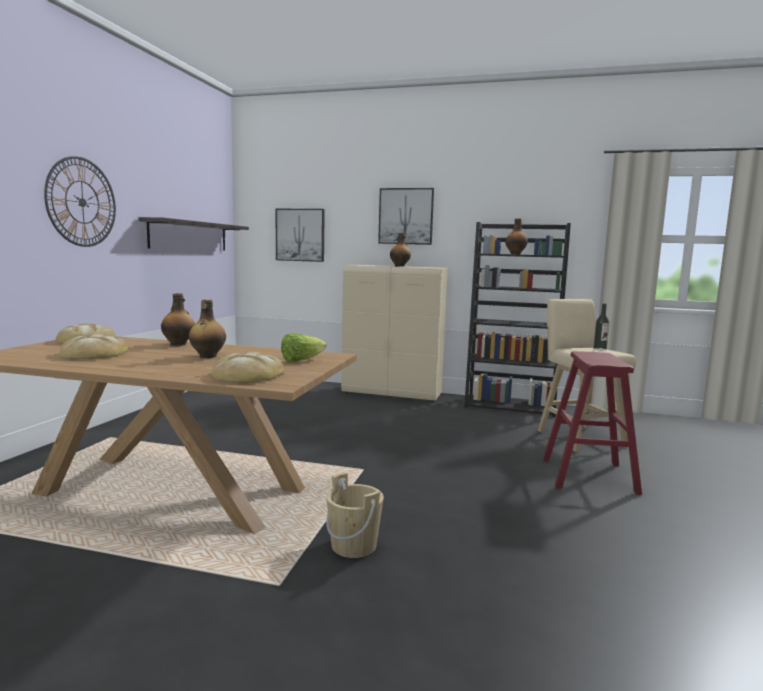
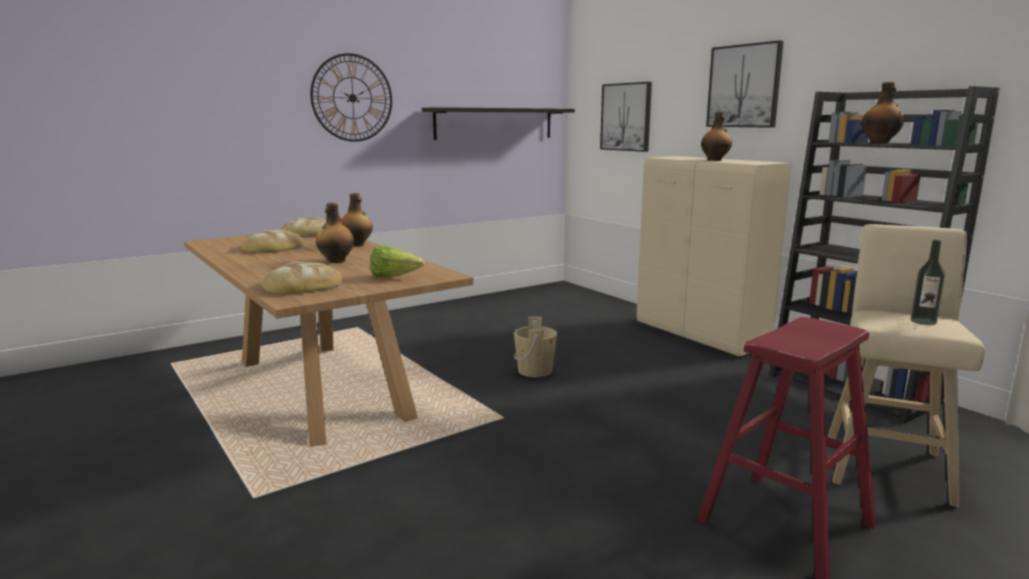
camera: 40 degrees right, 5 degrees up
beige bucket [326,472,384,558] -> beige bucket moved to [514,317,557,377]

